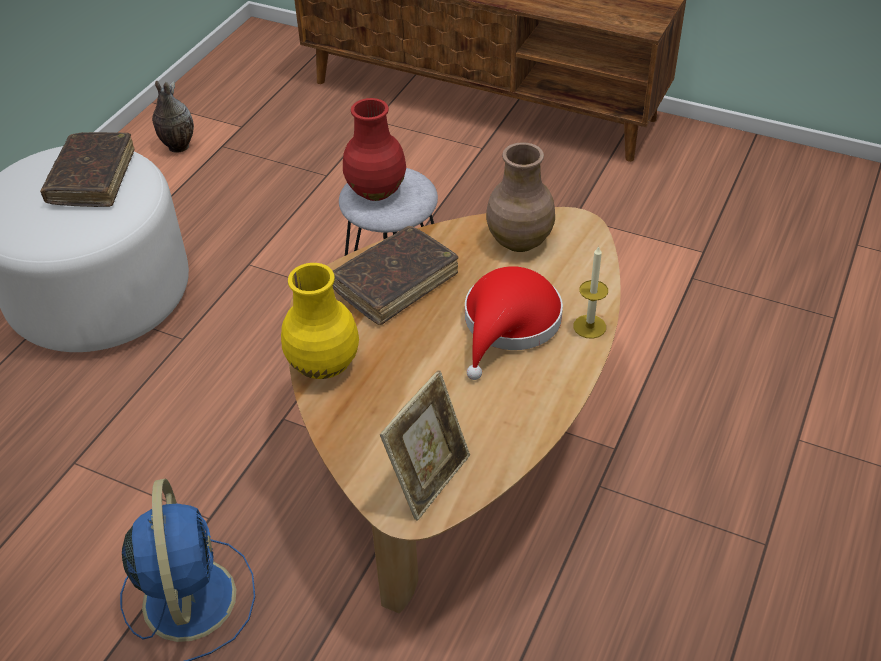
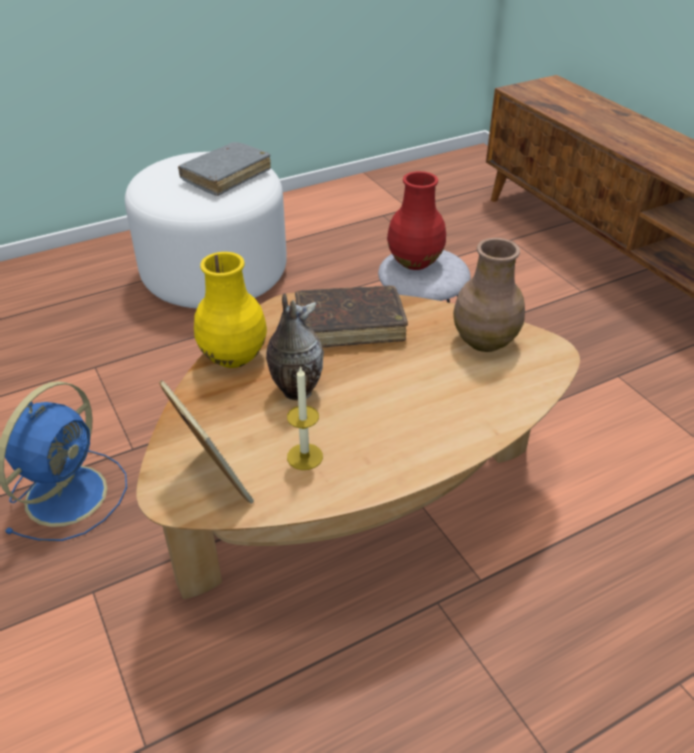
camera: 35 degrees right, 5 degrees down
brown book [40,132,134,207] -> grey book [178,142,271,196]
vase [152,81,194,153] -> vase moved to [266,293,324,400]
picture frame [380,370,470,521] -> picture frame turned 105 degrees counterclockwise [159,380,254,504]
red hat [465,266,563,380] -> none
candle [573,246,608,339] -> candle moved to [287,366,323,470]

